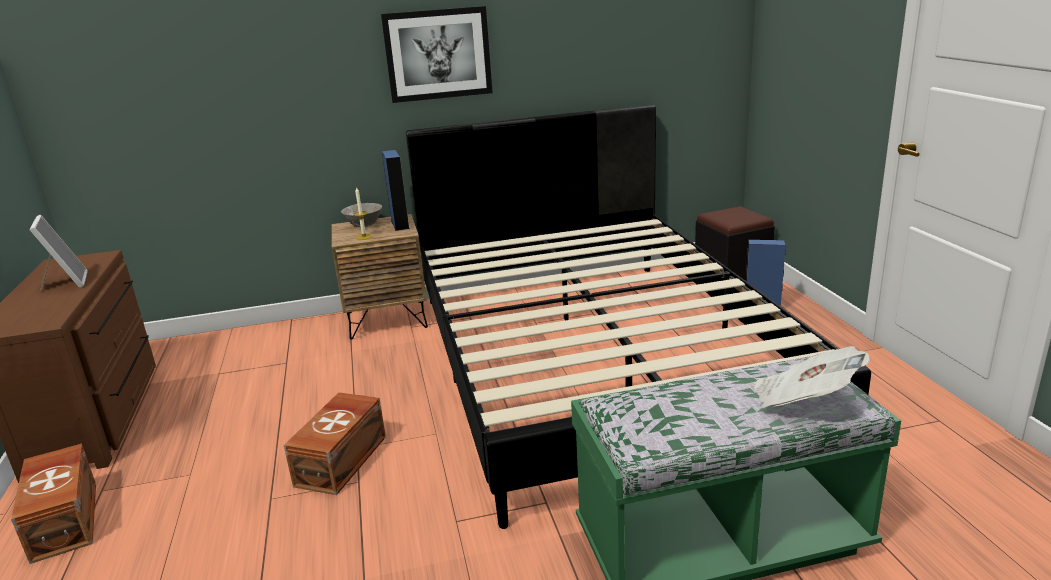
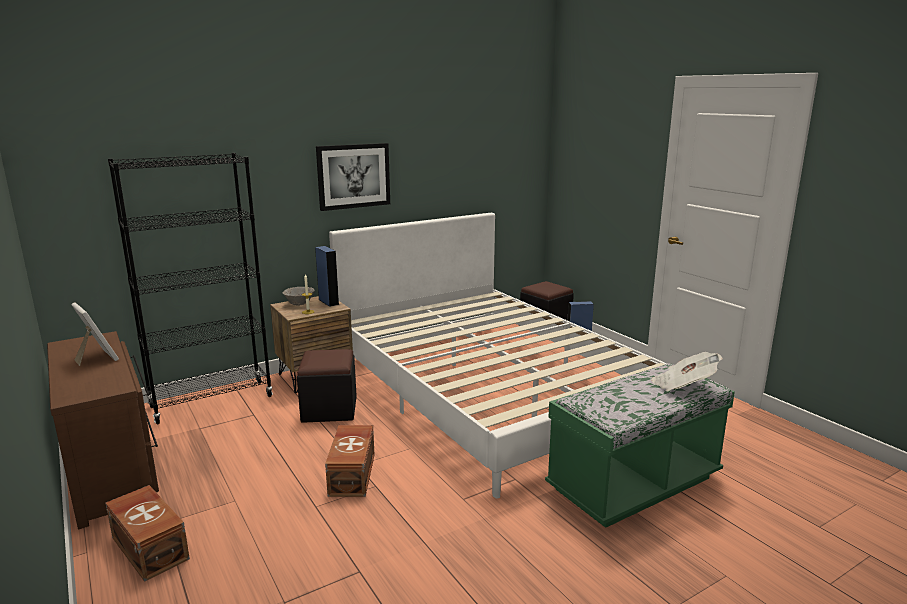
camera: 20 degrees left, 5 degrees down
black bed [406,104,871,529] -> white bed [329,213,667,499]
none -> black bookcase [108,153,273,424]
none -> black ottoman [297,349,357,423]

